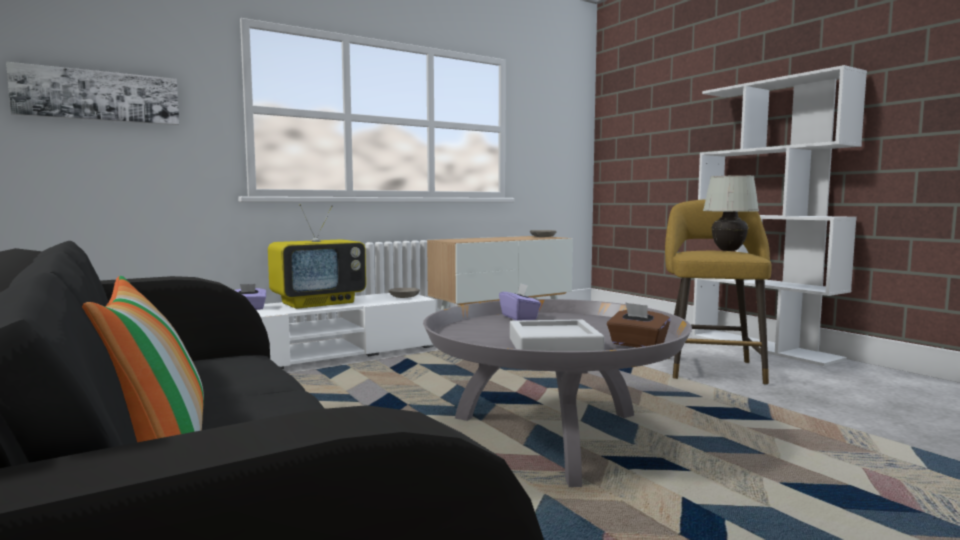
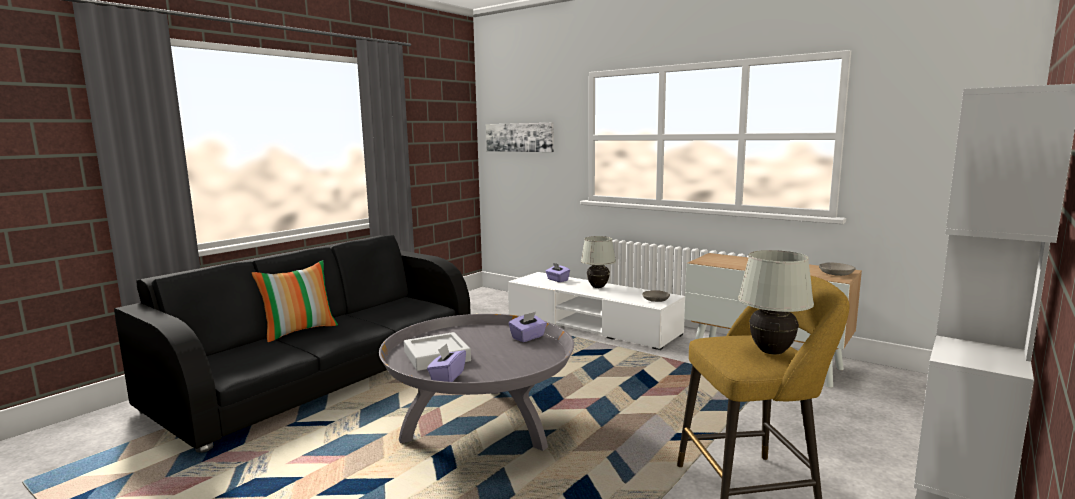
camera: 70 degrees right, 5 degrees up
television [268,204,366,309] -> white table lamp [581,236,616,288]
brown tissue box [607,302,671,347] -> purple tissue box [427,343,466,382]

